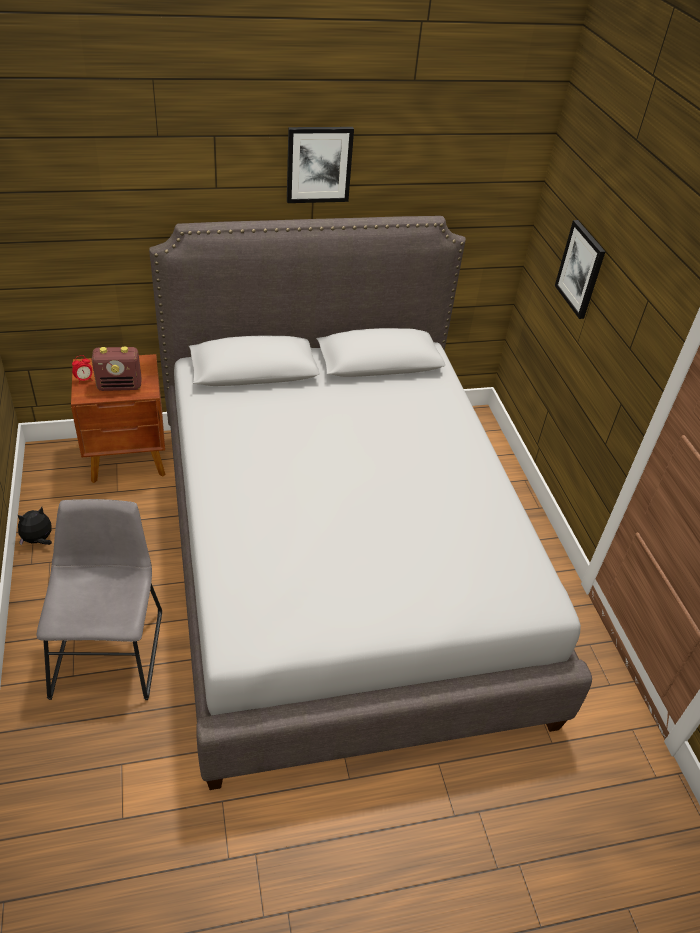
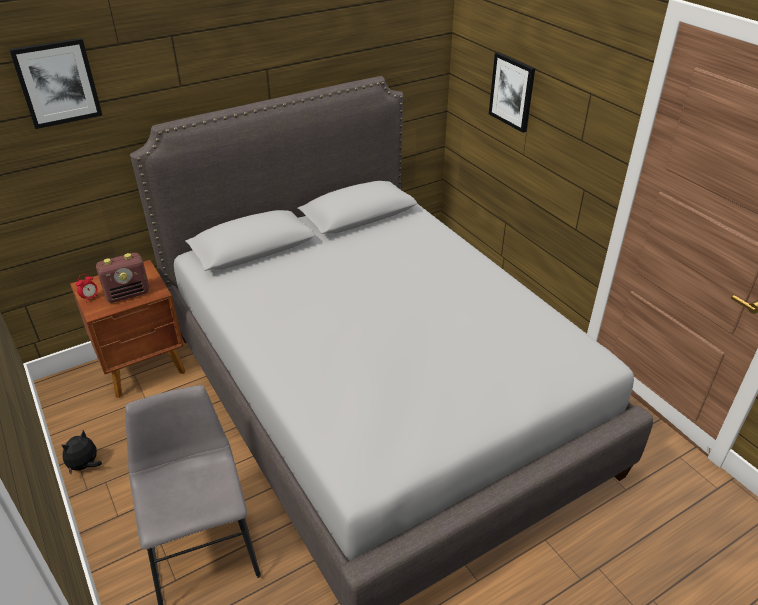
camera: 15 degrees left, 5 degrees down
picture [287,127,354,203] -> picture moved to [9,38,103,129]

